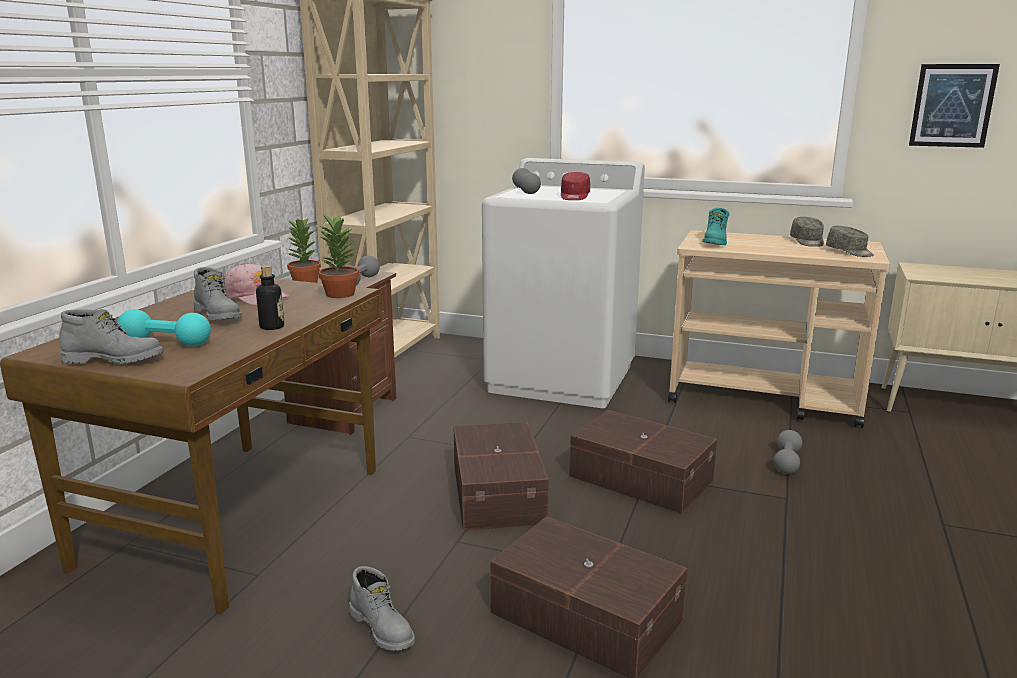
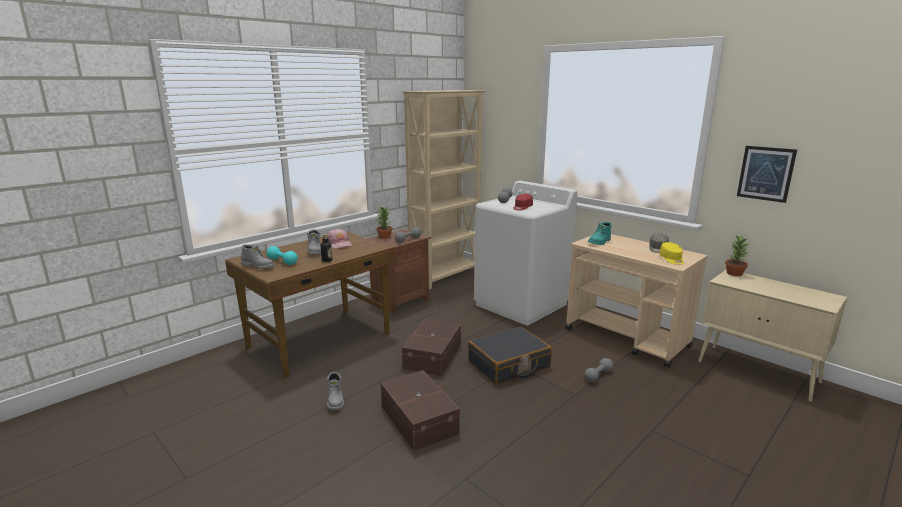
camera: 25 degrees right, 0 degrees up
potted plant [318,213,359,298] -> potted plant moved to [725,235,750,276]
brown storage box [569,410,717,513] -> black suitcase [468,327,552,385]
grey cap [826,226,874,257] -> yellow cap [659,242,684,265]

